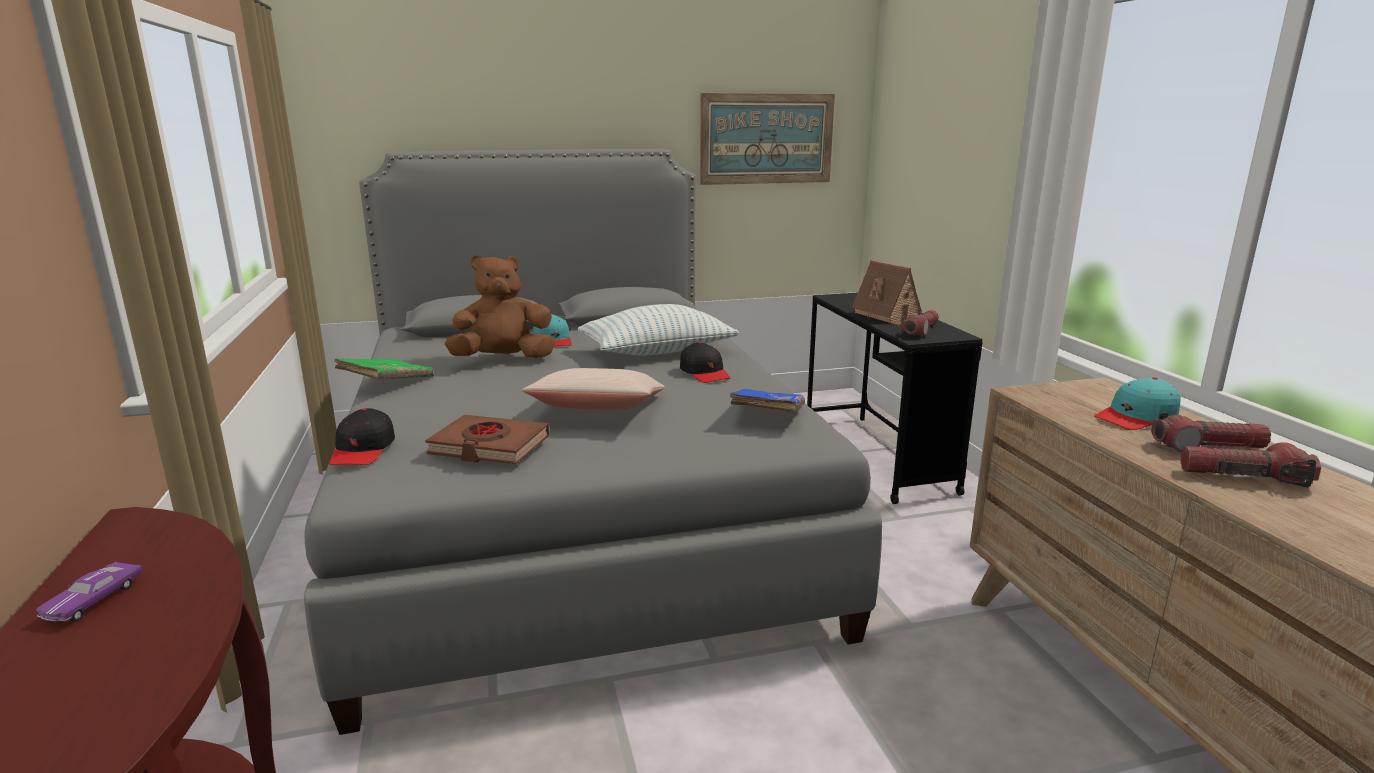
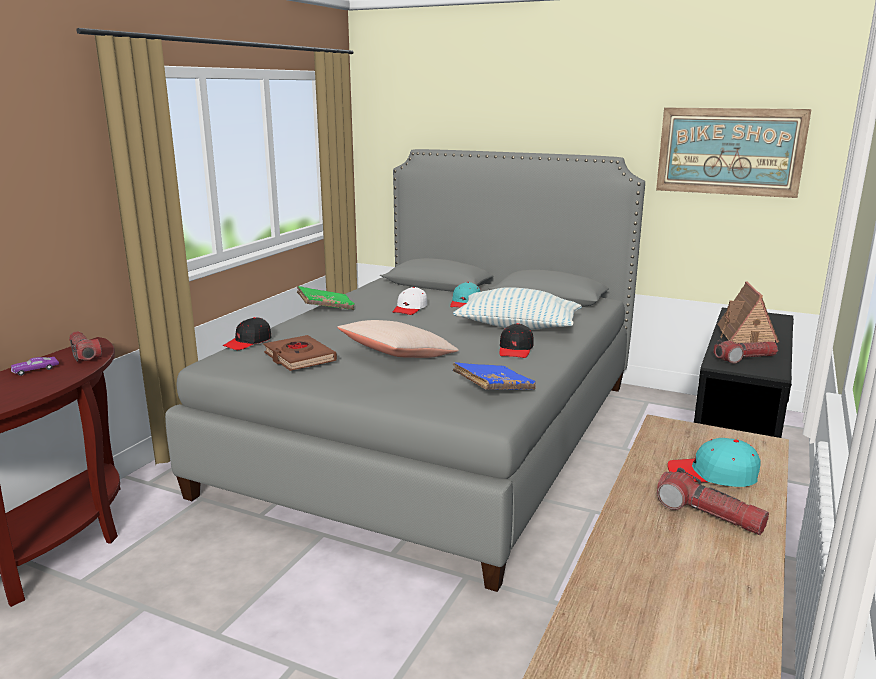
camera: 40 degrees right, 0 degrees up
brown plush toy [445,255,555,358] -> white cap [393,287,427,315]
flashlight [1180,442,1321,487] -> flashlight moved to [69,331,102,362]

